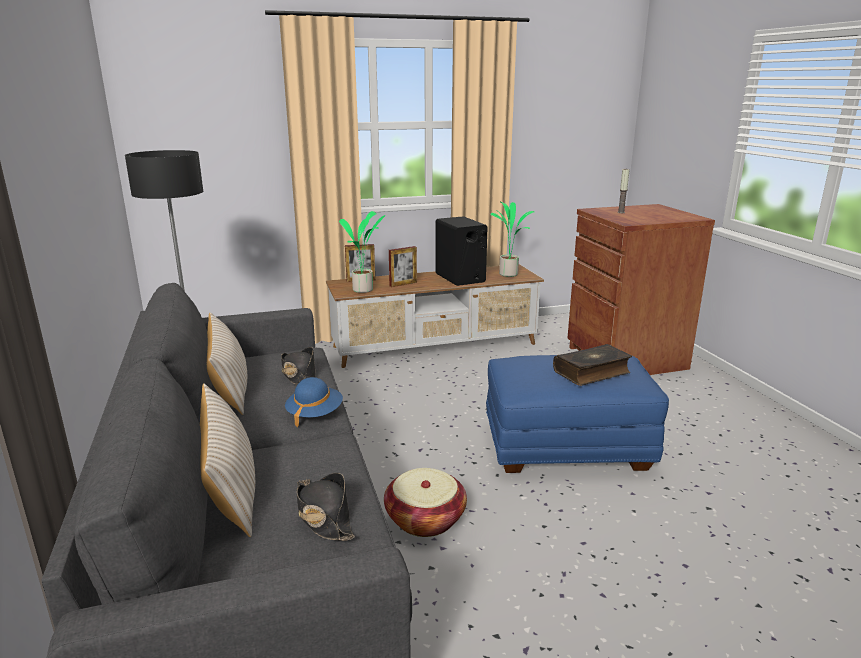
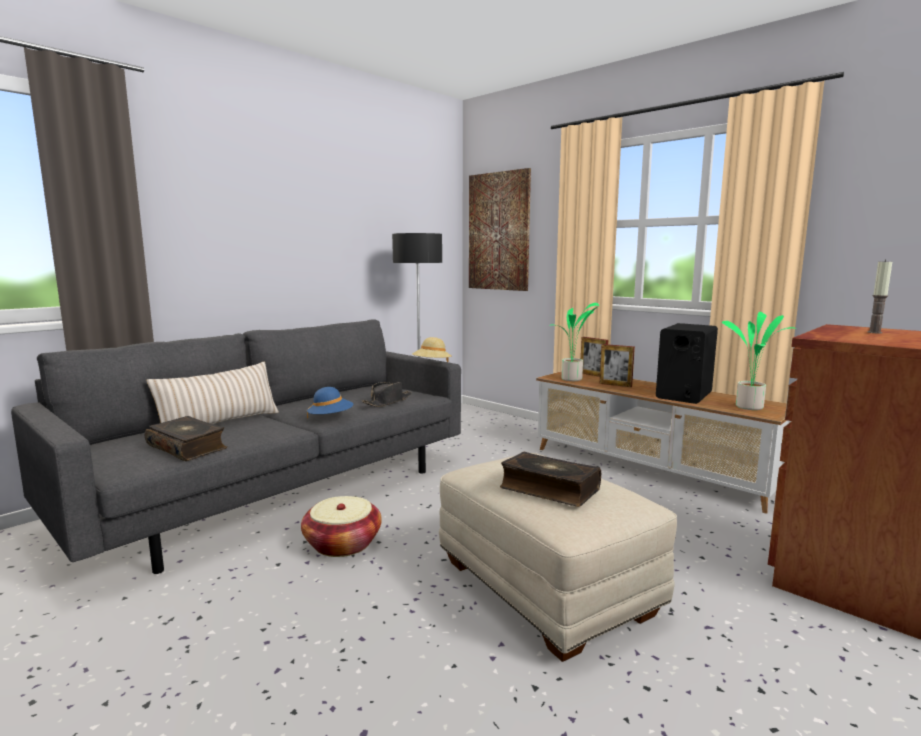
camera: 60 degrees right, 10 degrees down
beige pillow [207,312,247,415] -> none
black hat [296,473,355,541] -> book [145,416,227,461]
blue ottoman [486,355,669,473] -> beige ottoman [439,453,677,662]
none -> beige hat [412,337,452,362]
none -> picture [469,168,531,291]

